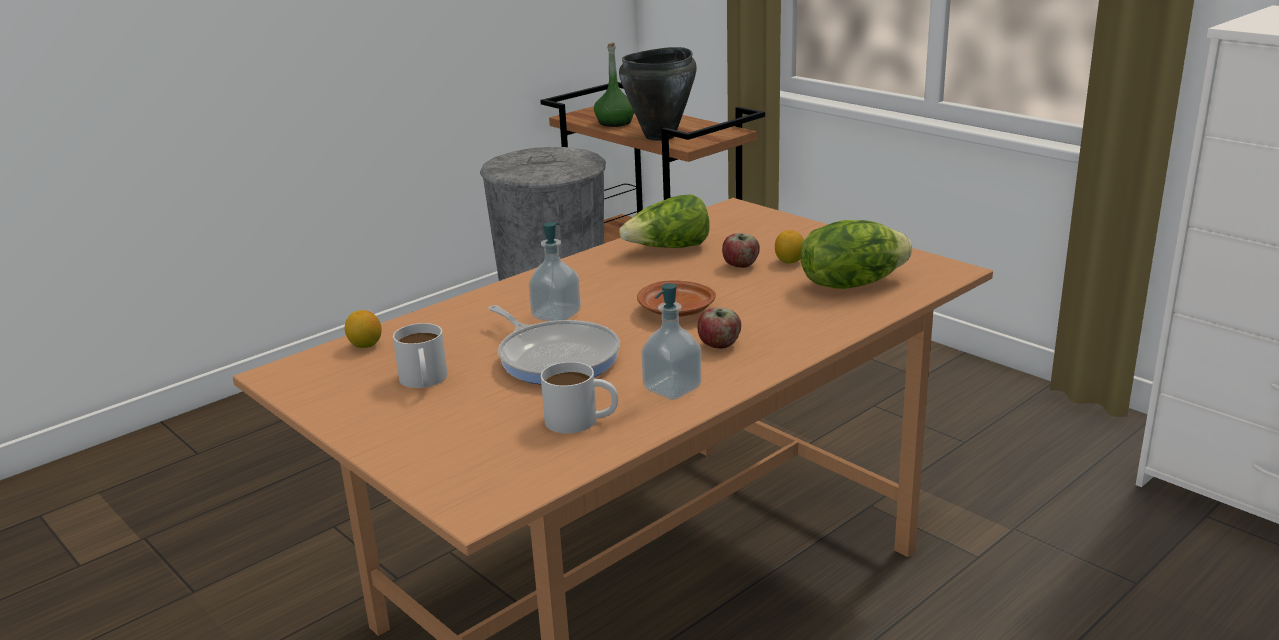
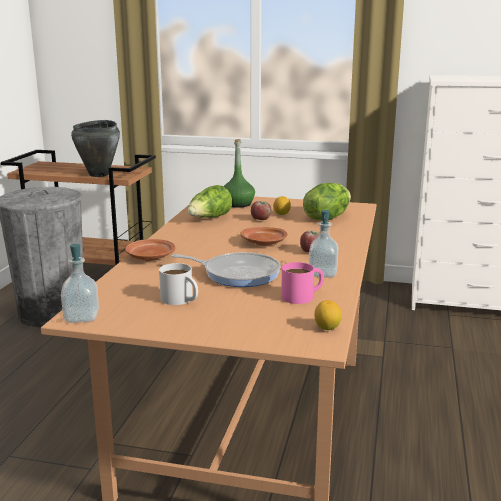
camera: 35 degrees left, 5 degrees down
lemon [345,310,382,348] -> lemon moved to [315,300,342,330]
soap dispenser [529,222,581,321] -> soap dispenser moved to [61,244,99,323]
white mug [541,362,618,433] -> pink mug [281,262,324,304]
green bottle [594,43,634,127] -> green bottle moved to [223,139,255,208]
none -> brown plate [125,239,175,261]

